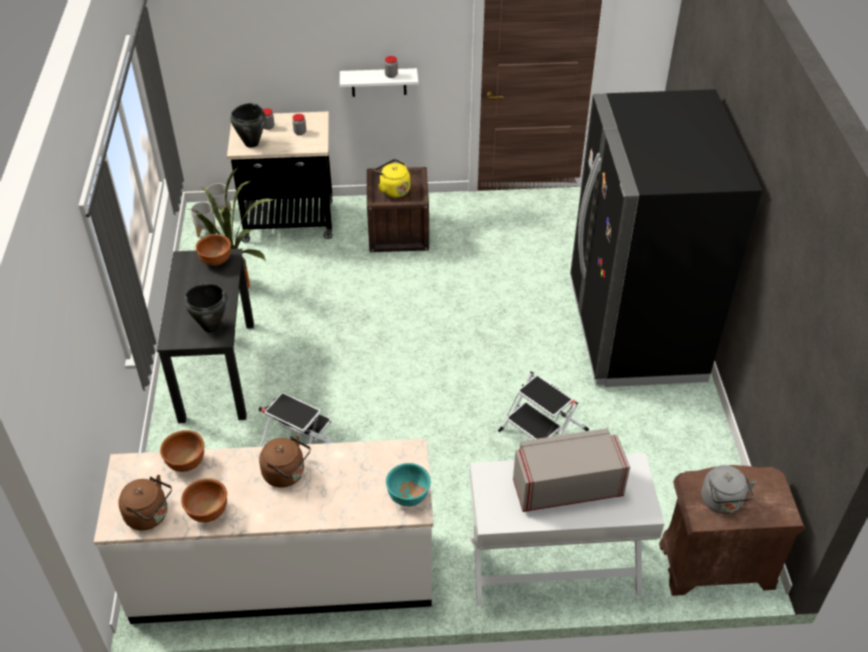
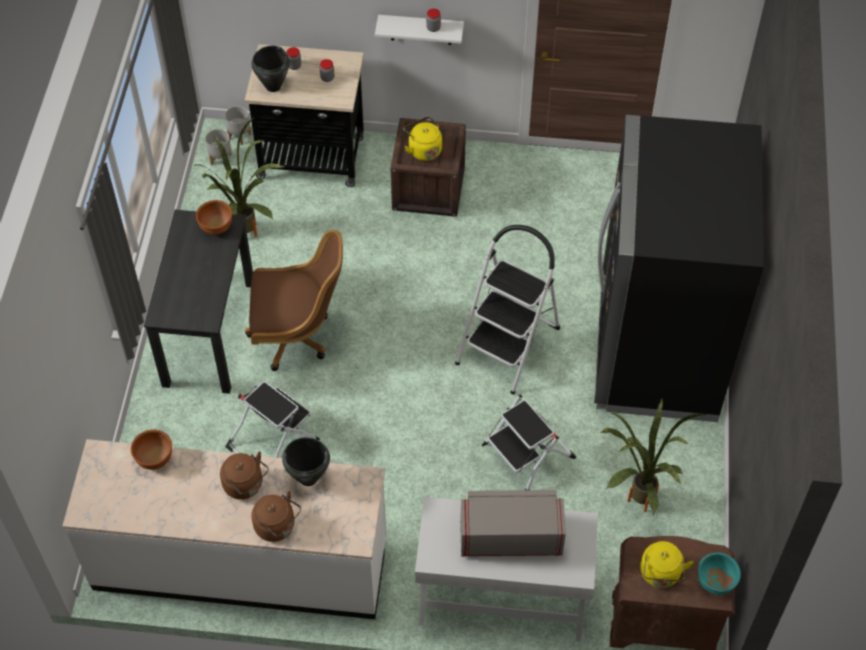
camera: 10 degrees right, 10 degrees up
brown kettle [118,475,172,530] -> brown kettle moved to [252,491,301,542]
brown bowl [181,478,227,523] -> none
black cooking pot [184,284,228,332] -> black cooking pot moved to [282,437,330,486]
turquoise bowl [386,463,431,506] -> turquoise bowl moved to [698,553,741,595]
grey kettle [701,465,756,514] -> yellow kettle [640,541,694,588]
none -> brown office chair [245,230,343,371]
none -> step ladder [455,225,560,394]
none -> potted plant [601,397,708,515]

